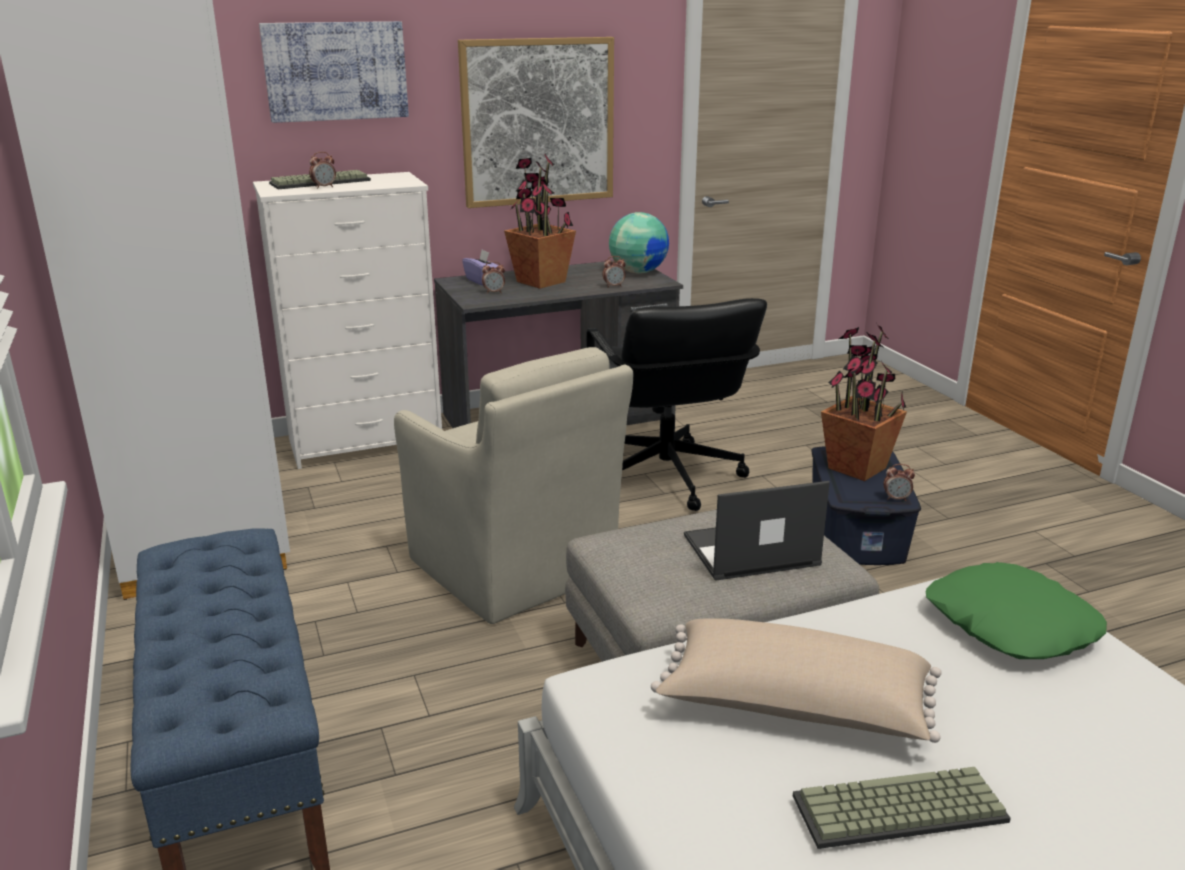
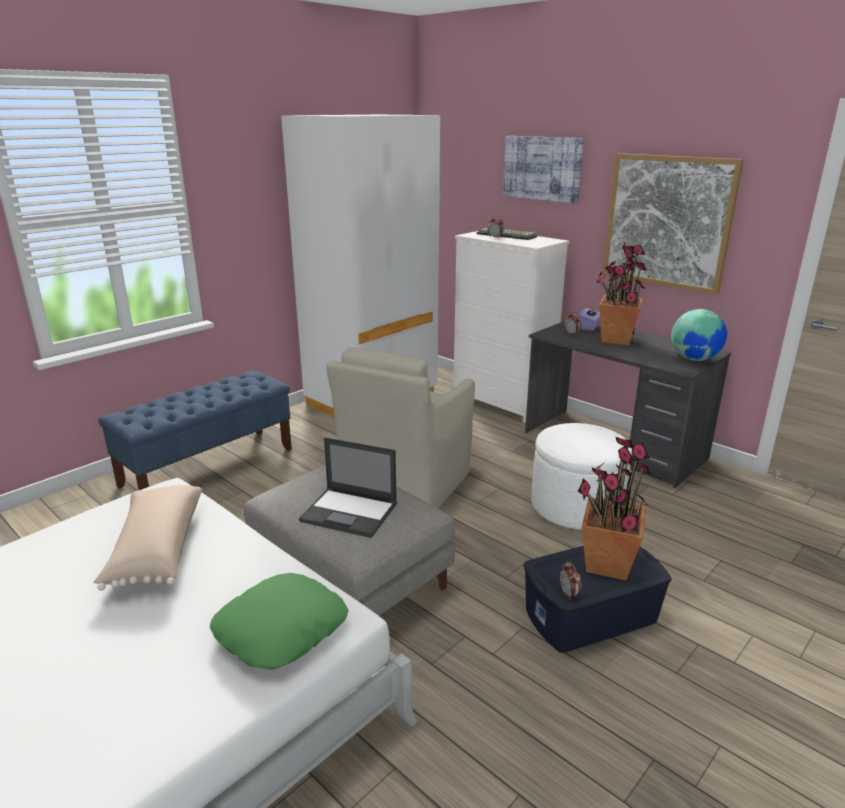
camera: 65 degrees right, 0 degrees up
black office chair [586,298,767,511] -> white ottoman [531,423,632,530]
alarm clock [602,256,626,288] -> none
laptop [684,481,830,581] -> laptop turned 150 degrees clockwise [299,438,397,538]
keyboard [793,767,1011,849] -> none

